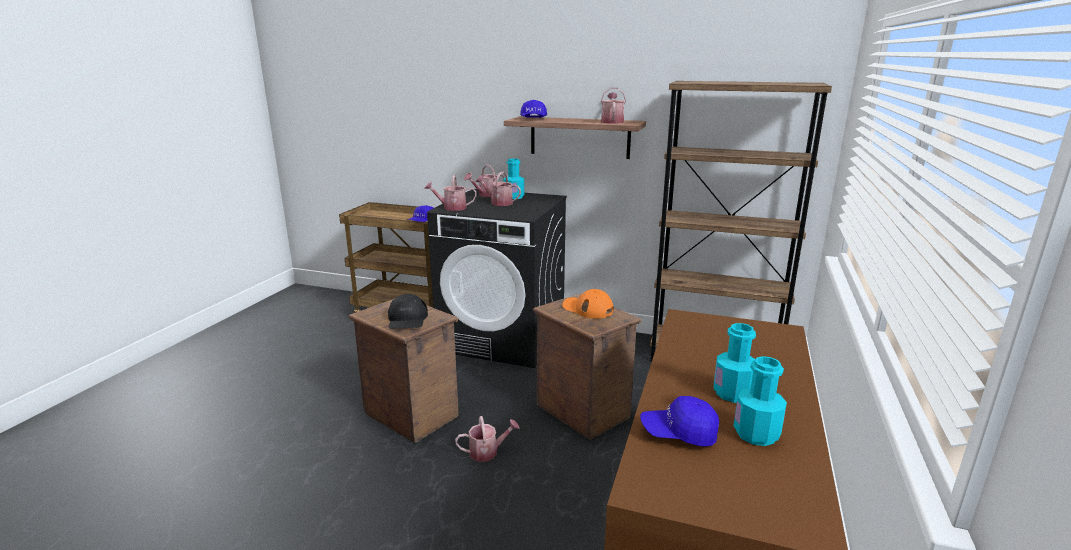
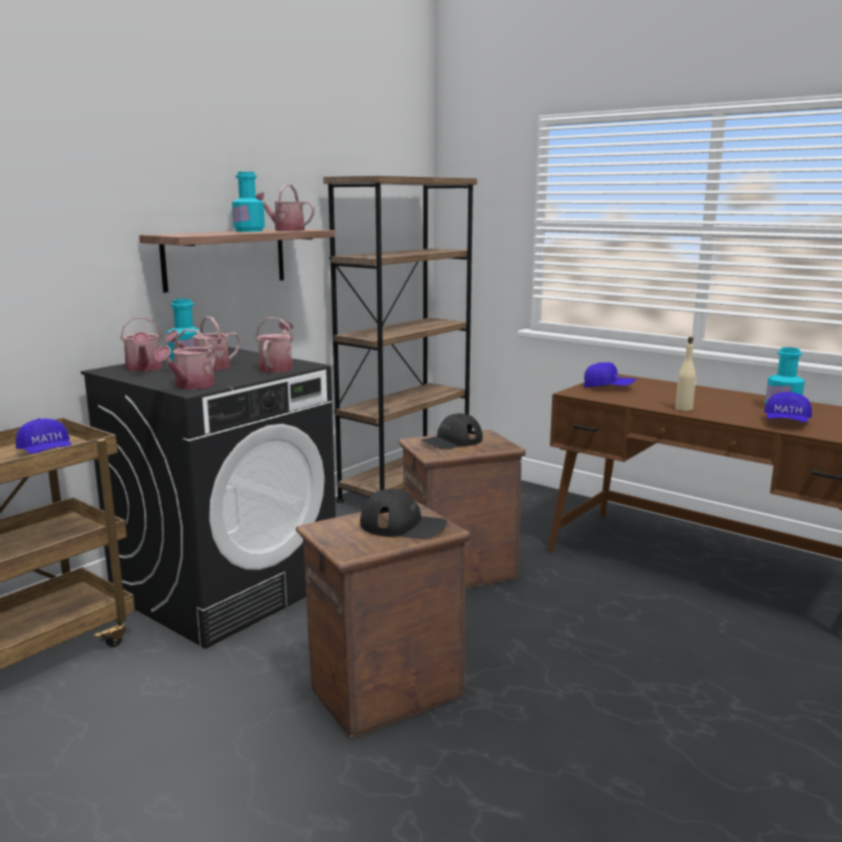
camera: 70 degrees left, 5 degrees down
watering can [455,416,520,462] -> watering can moved to [255,318,294,372]
blue cap [520,100,547,118] -> blue cap moved to [584,362,637,388]
orange cap [562,289,614,318] -> black cap [421,413,483,449]
turquoise bottle [714,323,756,403] -> turquoise bottle moved to [232,172,265,232]
none -> beige bottle [675,337,696,411]

